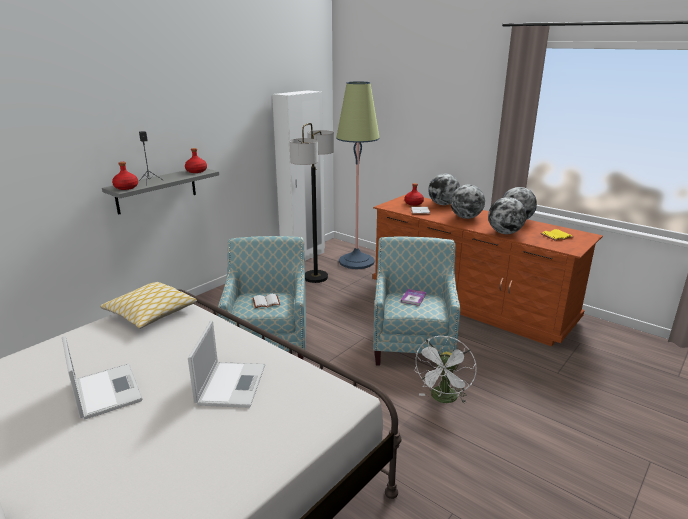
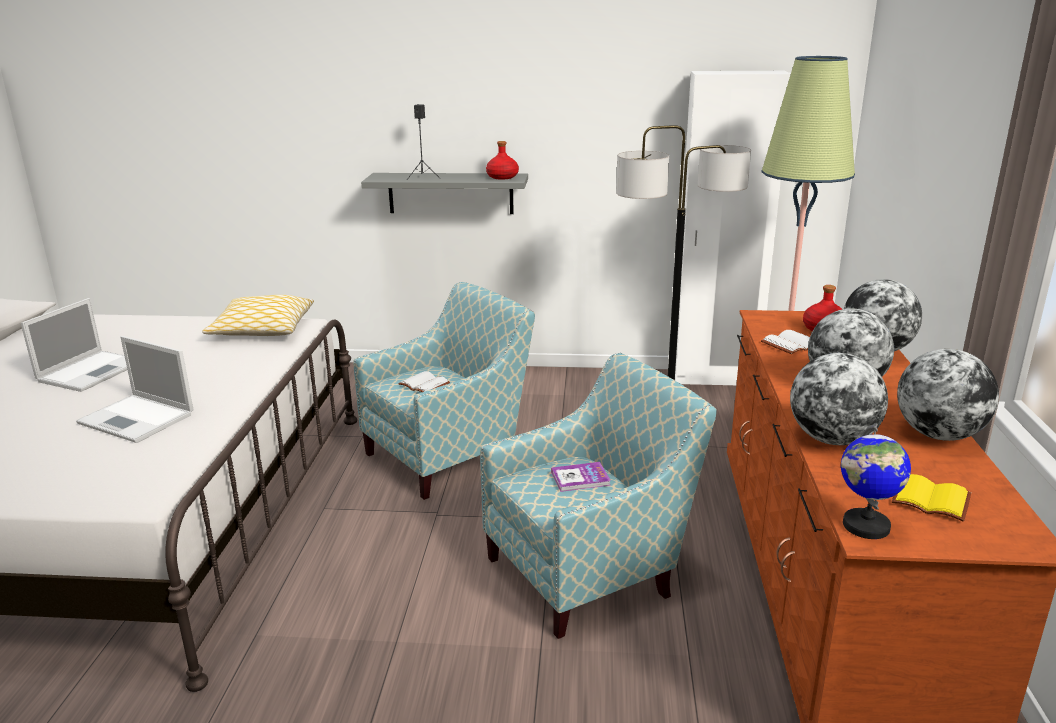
camera: 55 degrees right, 0 degrees up
red bottle [112,162,138,190] -> none
laptop [188,320,265,408] -> laptop turned 60 degrees clockwise [76,336,193,443]
white fan [414,336,477,403] -> none
none -> globe [841,423,911,539]

